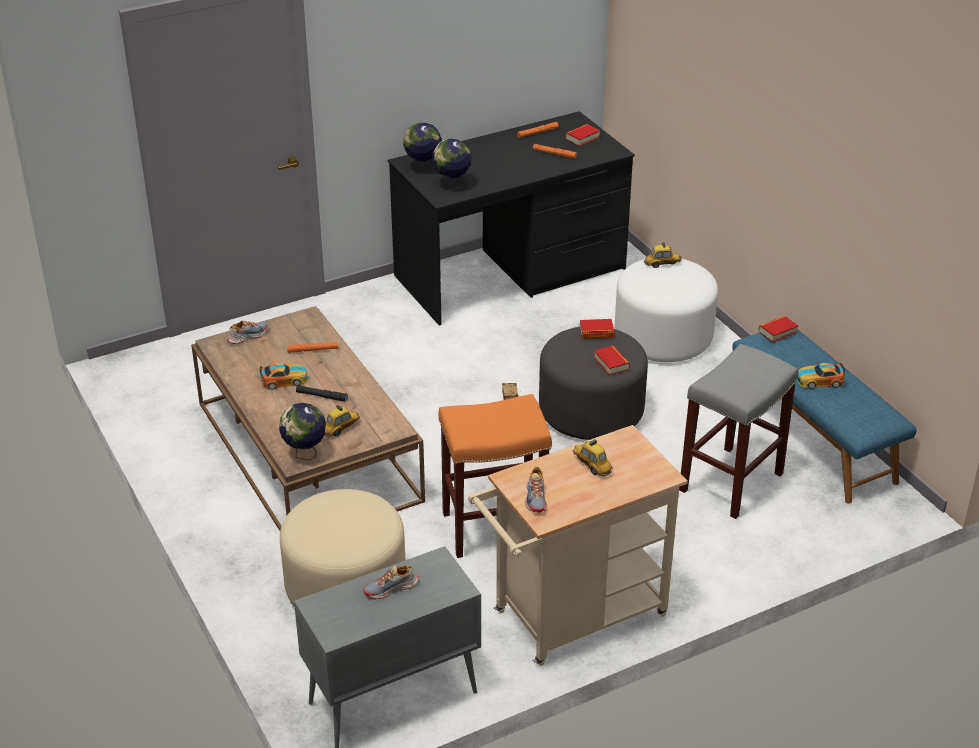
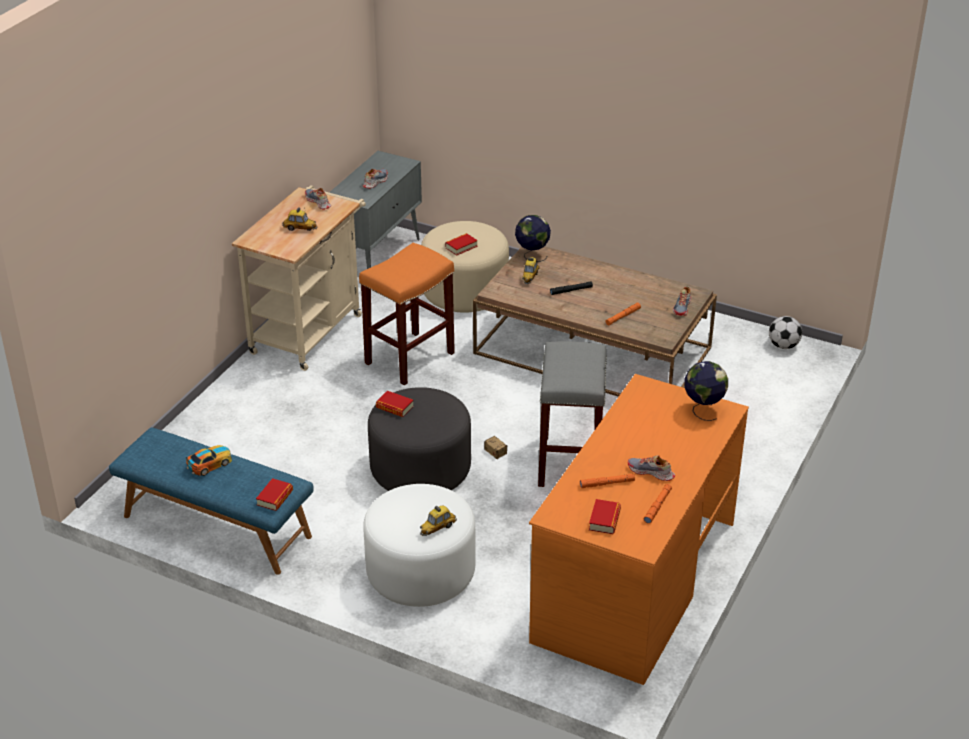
camera: 145 degrees right, 0 degrees up
toy car [260,363,308,390] -> none
black desk [388,111,635,326] -> orange desk [529,374,749,685]
globe [432,139,472,190] -> none
book [580,319,615,339] -> book moved to [445,233,478,256]
grey stool [679,344,798,519] -> grey stool moved to [538,341,607,487]
none -> shoe [628,455,675,481]
none -> football [769,316,802,349]

